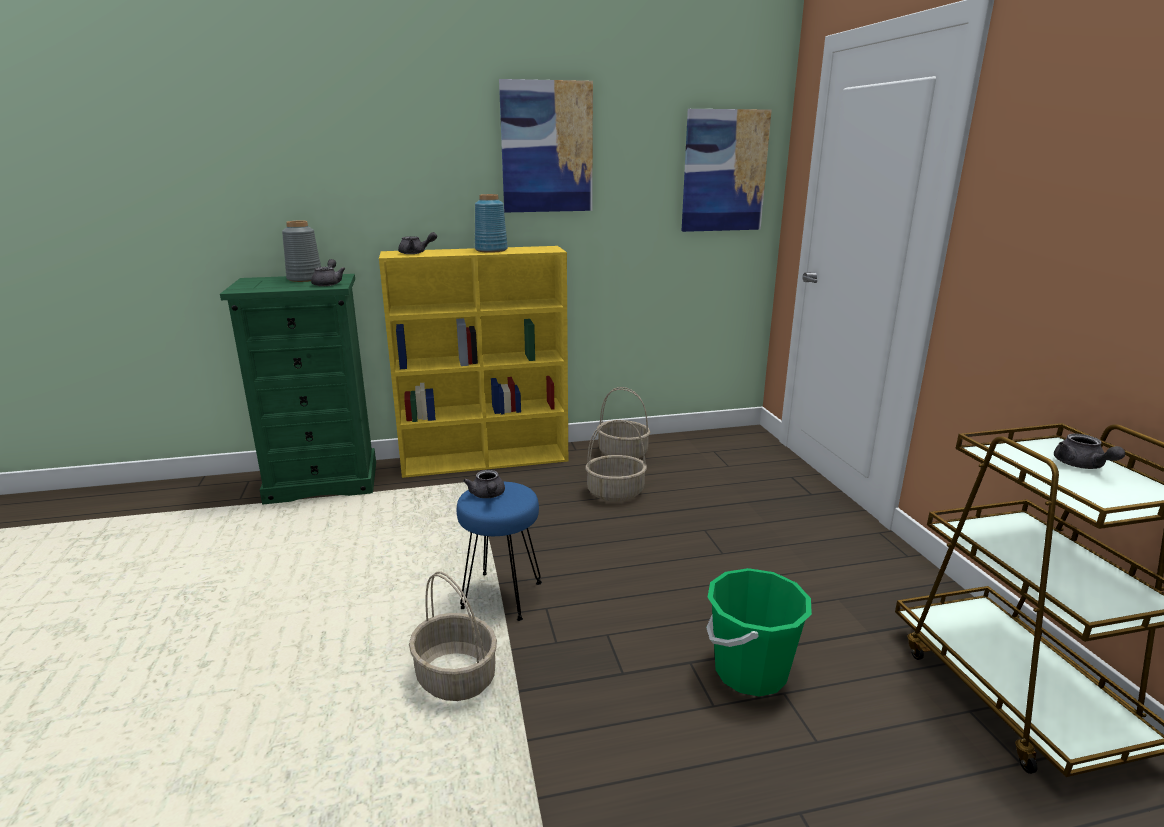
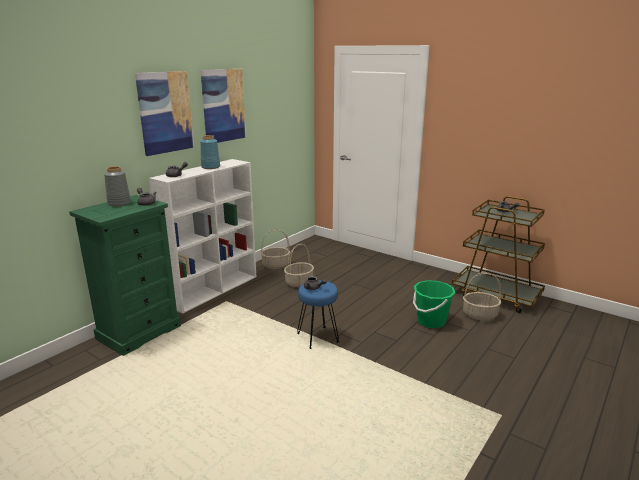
camera: 40 degrees left, 0 degrees up
yellow bookcase [379,246,568,478] -> white bookcase [149,159,256,314]
basket [409,571,497,701] -> basket moved to [463,272,501,321]
picture [682,109,772,232] -> picture moved to [135,71,194,156]

